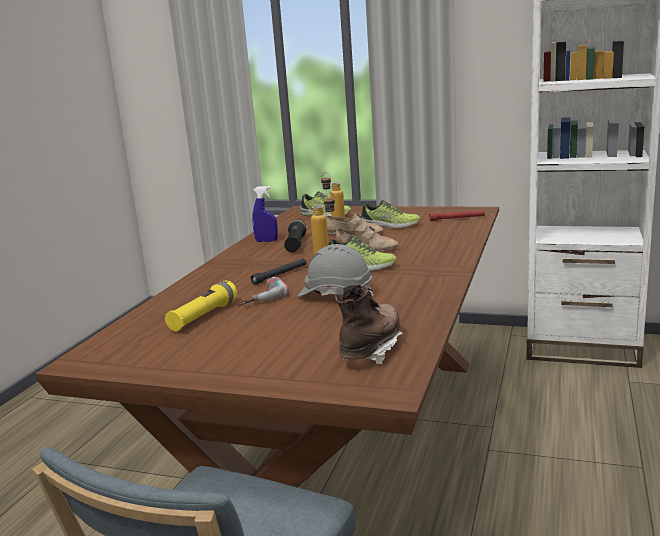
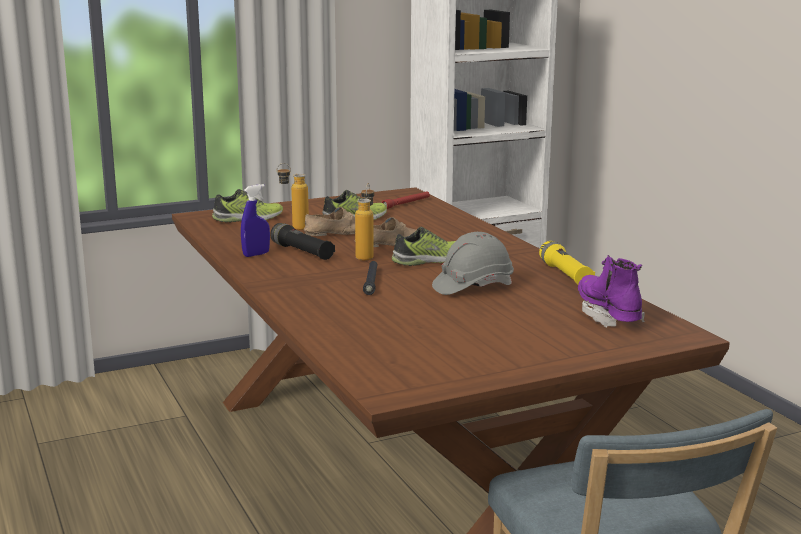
camera: 45 degrees left, 0 degrees up
yellow flashlight [165,280,237,331] -> yellow flashlight moved to [539,241,595,284]
power drill [238,277,289,306] -> none
brown boot [335,284,403,364] -> purple boot [578,255,645,327]

